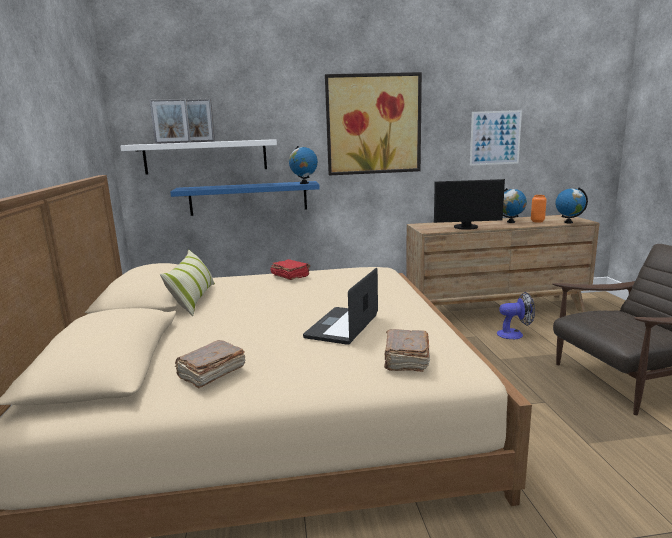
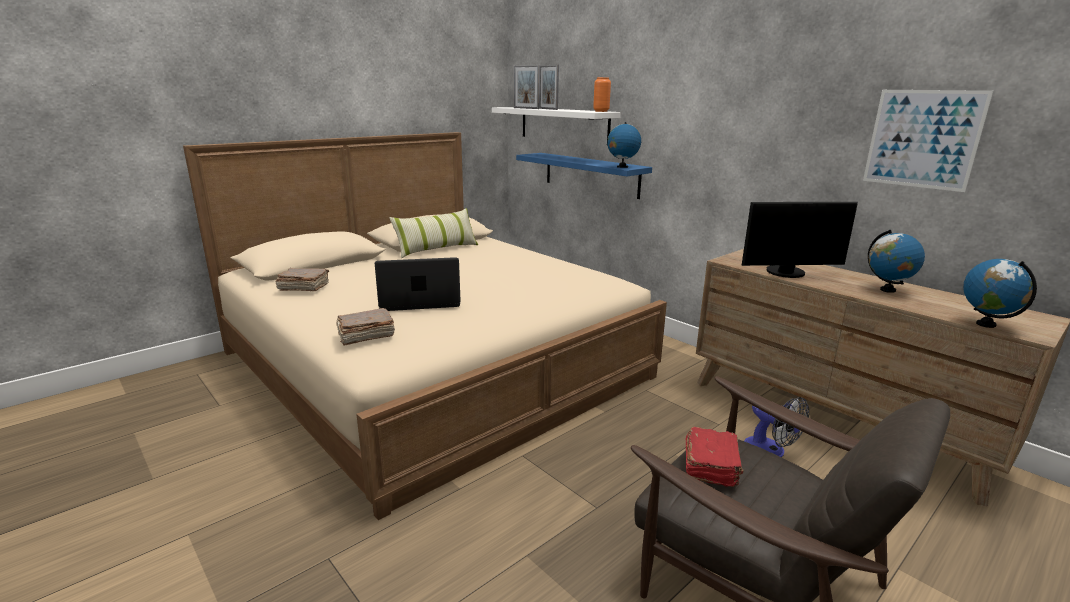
camera: 55 degrees right, 5 degrees up
red book [270,259,310,280] -> red book moved to [686,427,744,487]
picture [325,72,422,176] -> none
monitor [434,179,505,230] -> monitor turned 60 degrees counterclockwise [741,202,858,278]
orange vase [531,195,547,223] -> orange vase moved to [593,77,611,112]

